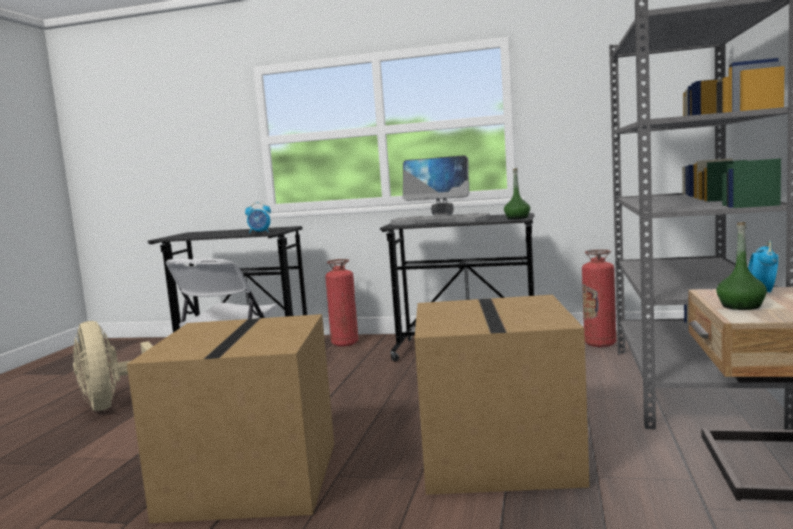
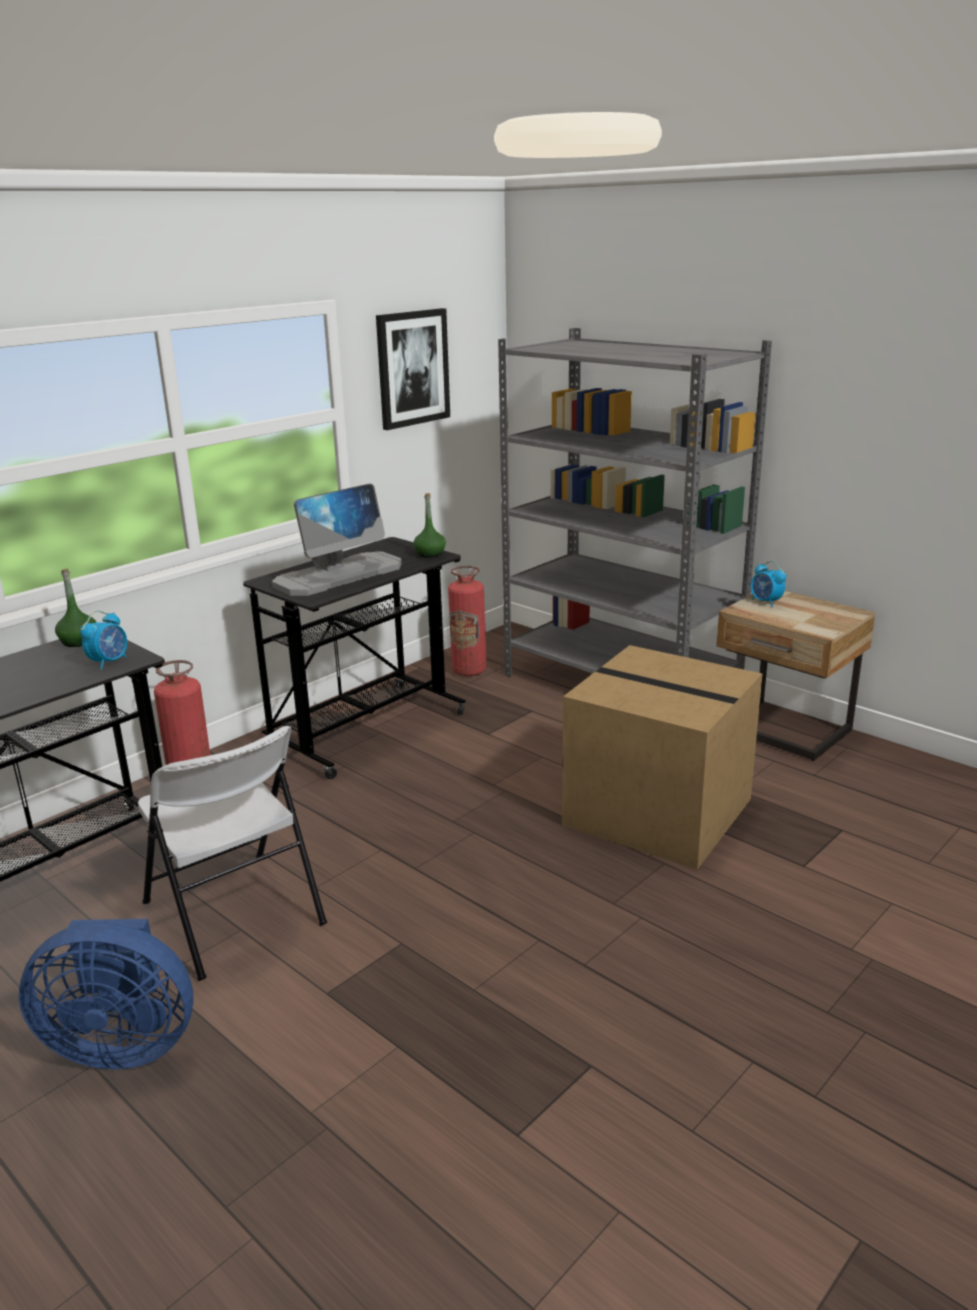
camera: 60 degrees left, 15 degrees up
beige fan [73,321,153,411] -> blue fan [19,919,194,1069]
cardboard box [127,314,334,523] -> none
green bottle [716,222,767,310] -> green bottle moved to [55,569,97,647]
none -> picture [376,308,450,430]

